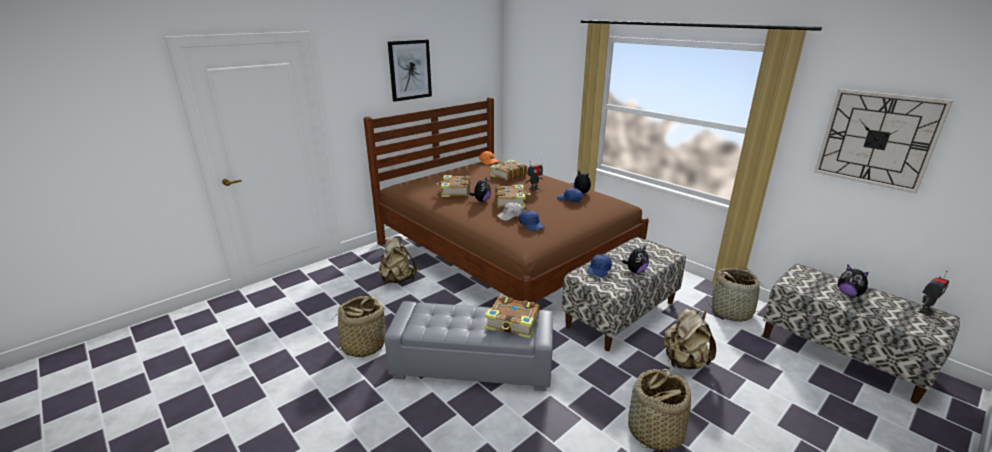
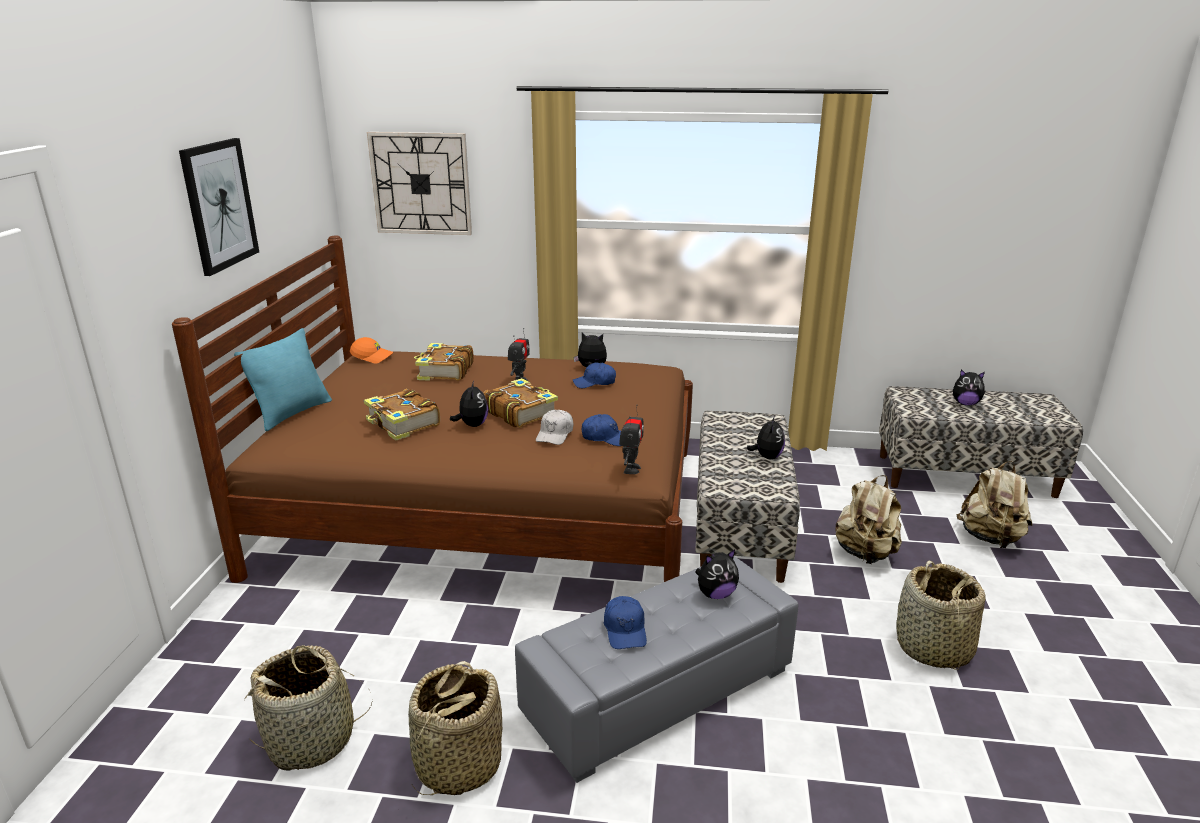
camera: 40 degrees left, 0 degrees up
beige backpack [379,236,417,283] -> beige backpack moved to [957,461,1032,548]
book [485,296,539,338] -> plush toy [695,549,739,599]
blue cap [587,254,612,278] -> blue cap moved to [604,596,647,649]
basket [706,267,767,322] -> basket moved to [244,645,373,771]
wall clock [814,89,953,194] -> wall clock moved to [367,132,472,235]
toy robot [918,276,949,316] -> toy robot moved to [619,405,644,474]
none -> turquoise pillow [234,328,332,431]

